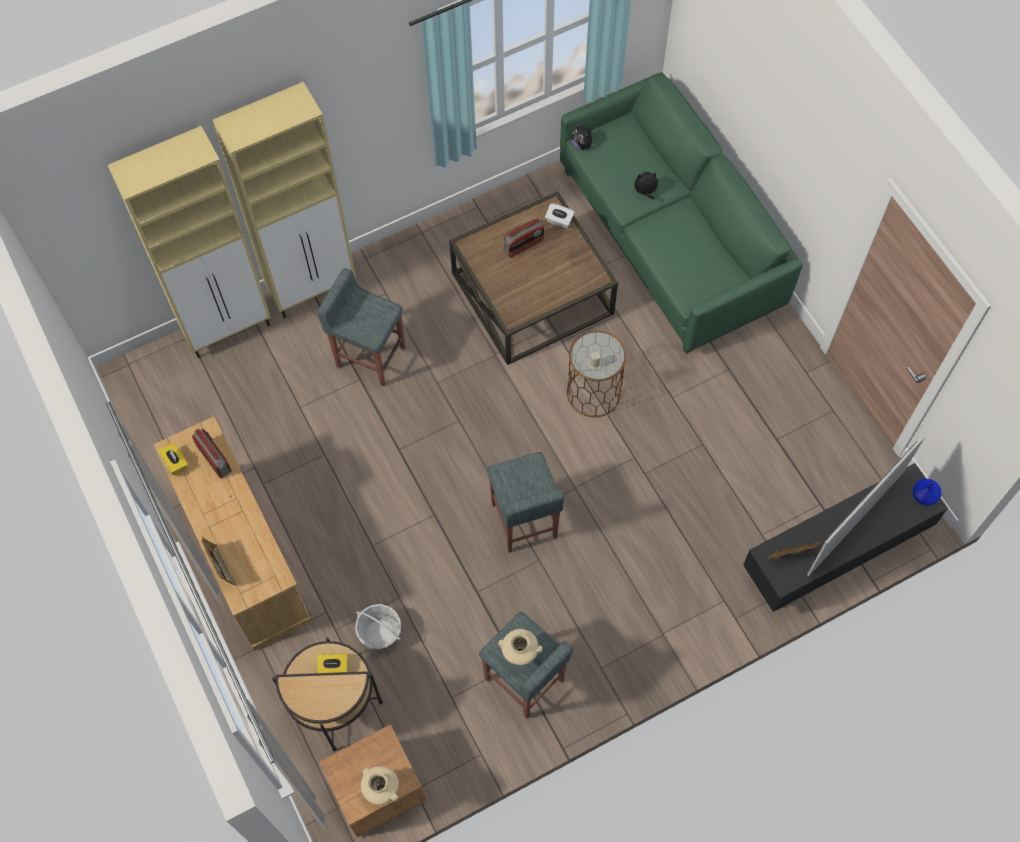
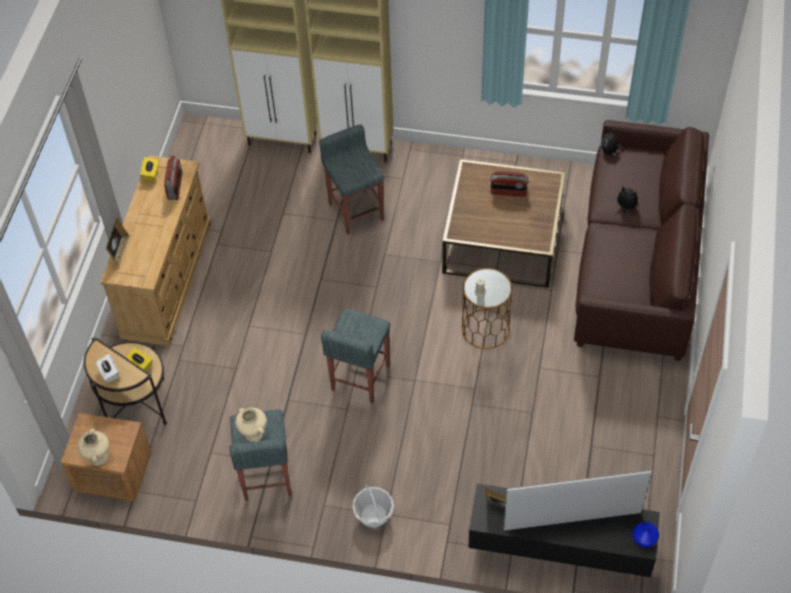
camera: 40 degrees right, 10 degrees down
basket [355,604,401,649] -> basket moved to [353,484,394,528]
white tissue box [545,203,575,228] -> white tissue box moved to [96,354,119,383]
green sofa [560,72,803,354] -> brown sofa [574,120,709,361]

